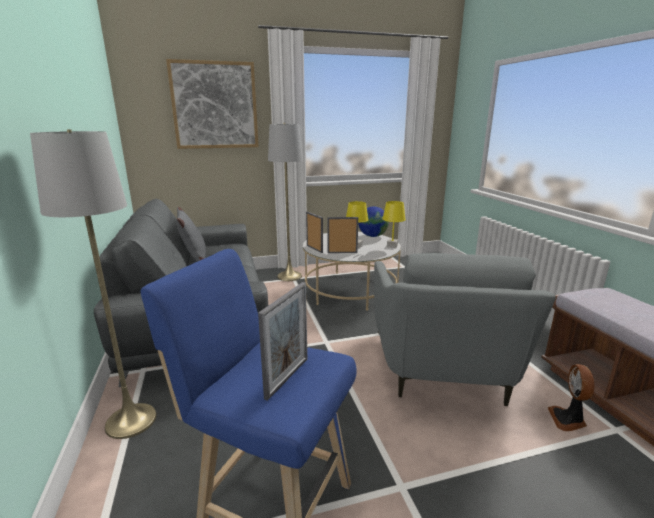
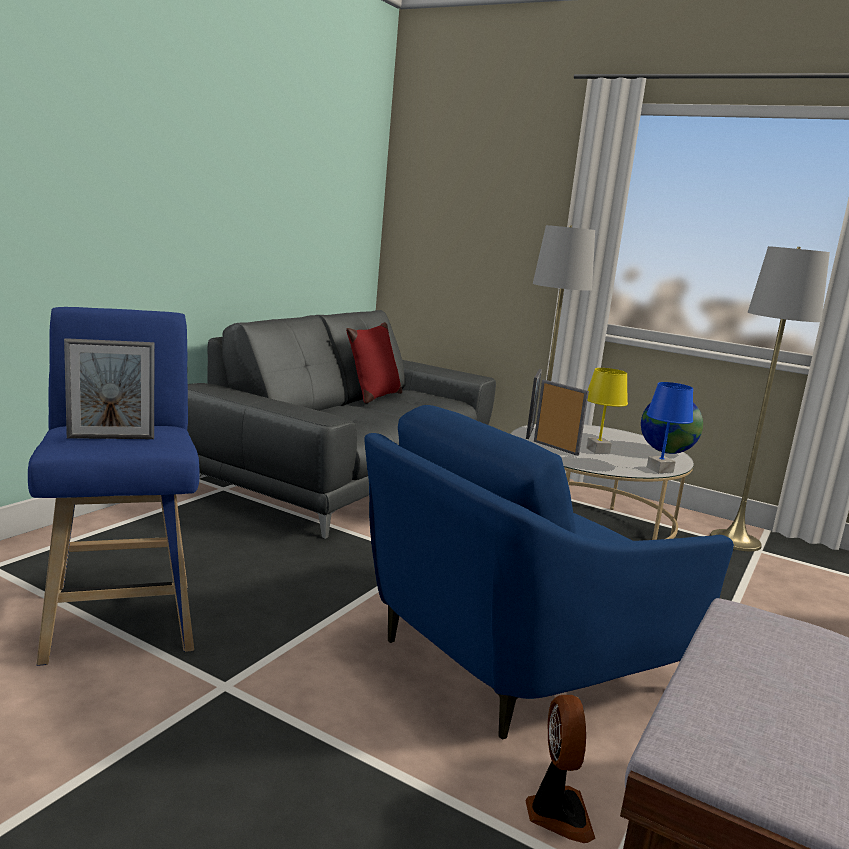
camera: 45 degrees right, 5 degrees down
grey floor lamp [30,129,157,439] -> grey floor lamp moved to [710,246,830,551]
picture [166,59,259,149] -> none
grey pillow [177,207,206,262] -> red pillow [346,322,402,403]
grey armchair [374,253,556,406] -> blue armchair [364,405,734,740]
yellow table lamp [382,201,406,248] -> blue table lamp [646,382,693,473]
fan [547,364,594,431] -> fan turned 120 degrees clockwise [525,695,596,843]

